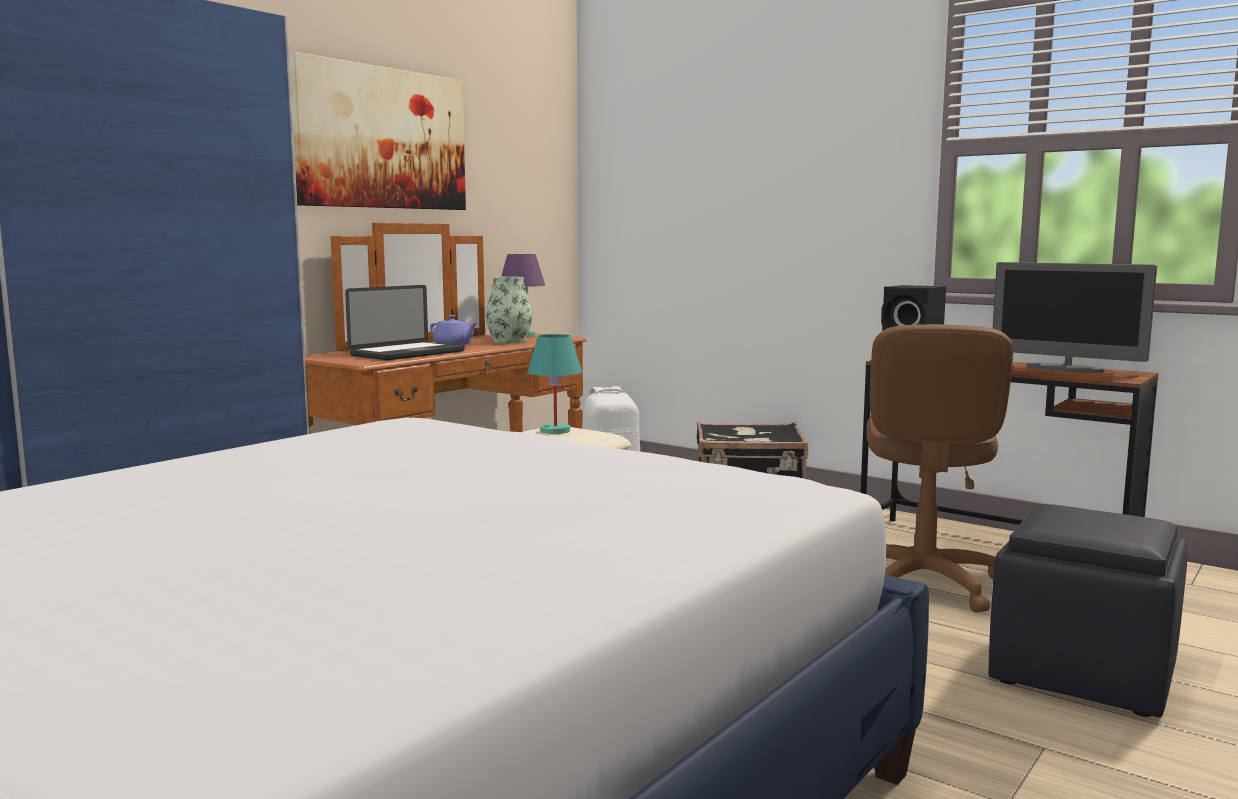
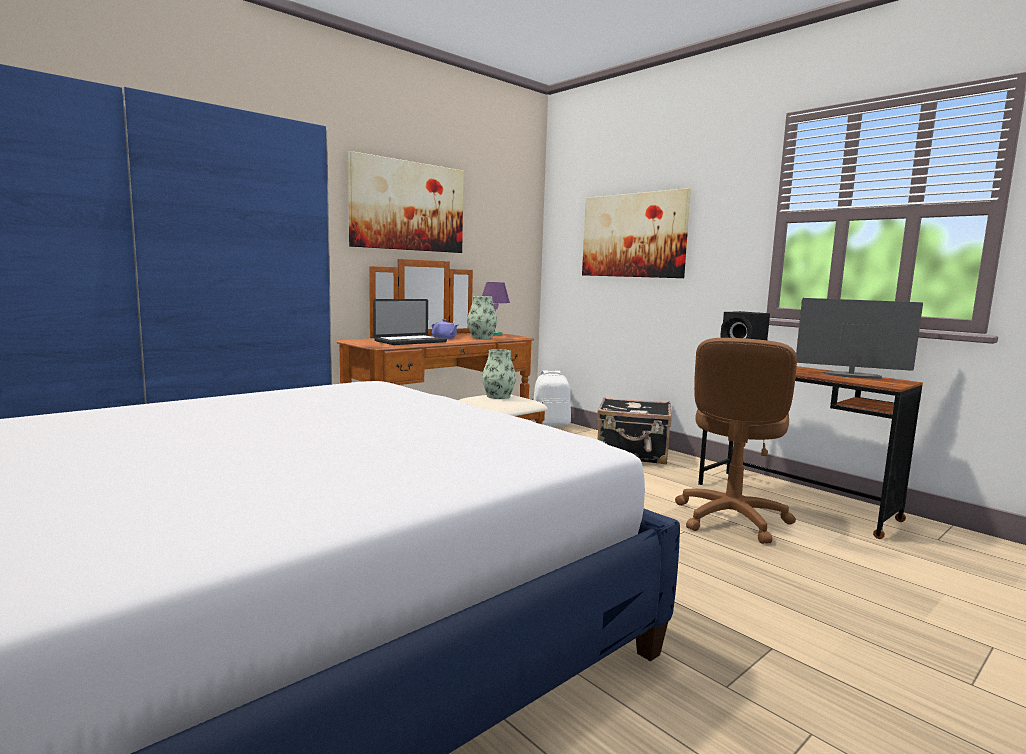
camera: 10 degrees right, 0 degrees up
turquoise table lamp [527,334,582,434] -> vase [482,349,516,399]
black ottoman [988,504,1187,718] -> none
monitor [993,262,1157,373] -> monitor turned 150 degrees clockwise [796,298,923,379]
none -> picture [582,188,691,278]

